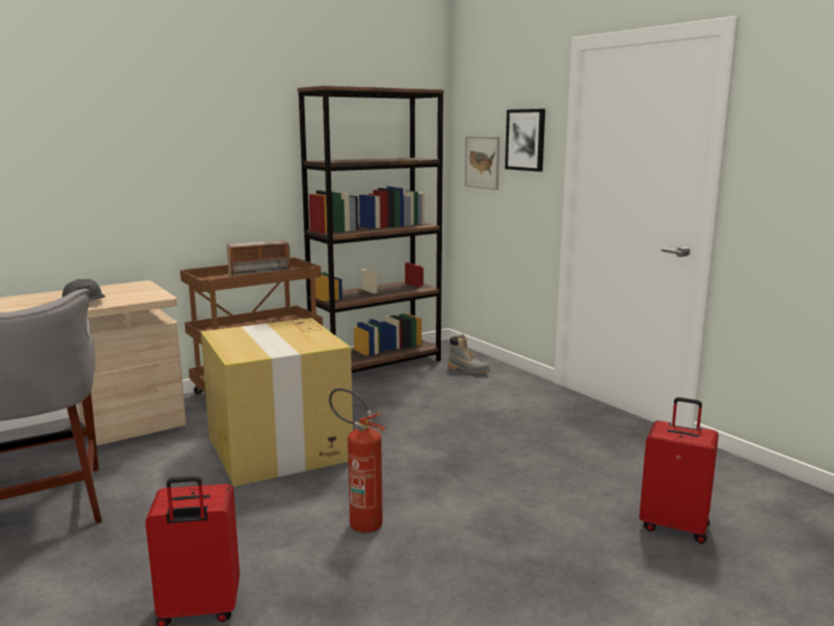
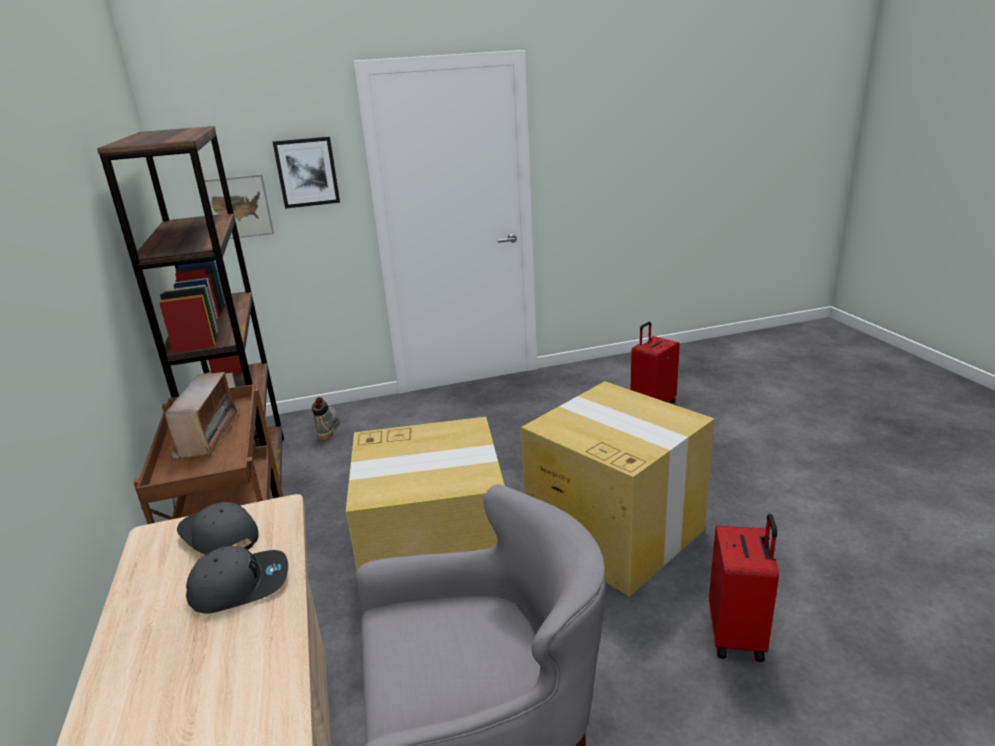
camera: 70 degrees left, 10 degrees up
fire extinguisher [329,388,386,533] -> cardboard box [521,381,714,597]
grey boot [448,334,490,374] -> grey boot turned 60 degrees counterclockwise [312,397,340,440]
none -> grey cap [177,502,259,555]

